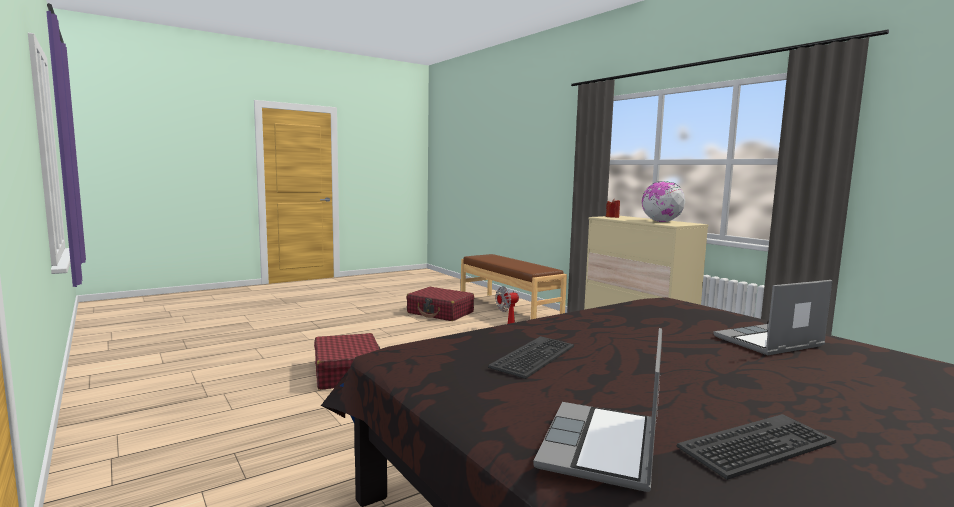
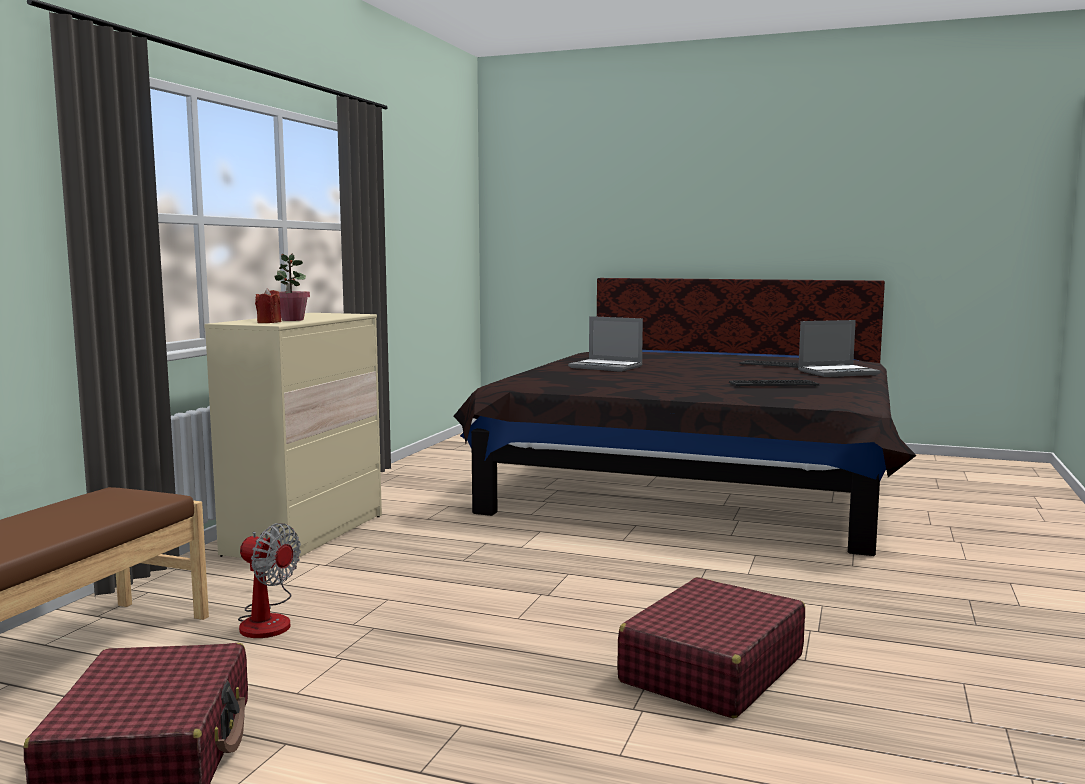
camera: 125 degrees left, 0 degrees up
globe [642,181,685,222] -> none
none -> potted plant [275,253,310,321]

